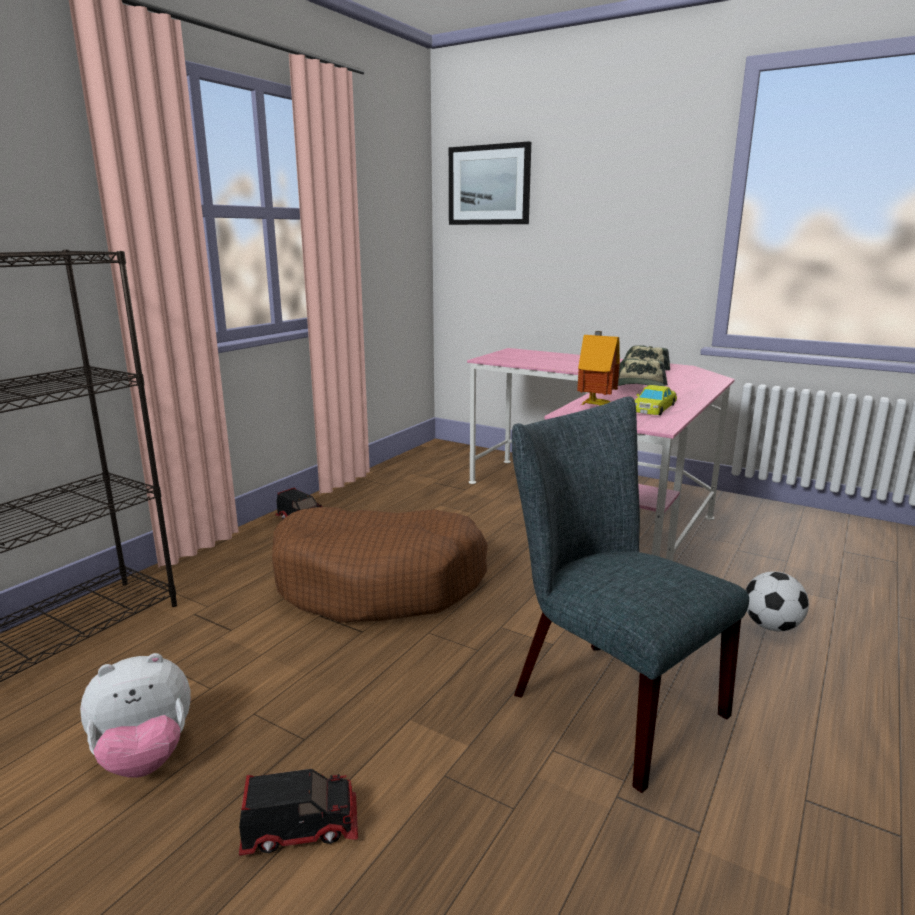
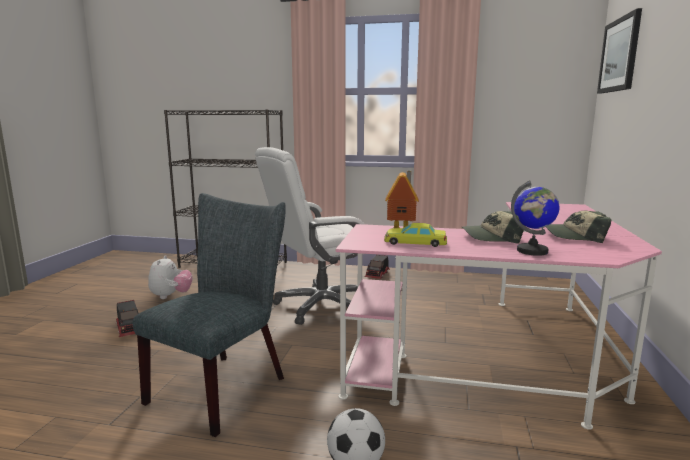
camera: 70 degrees right, 5 degrees down
plush toy [80,653,191,778] -> plush toy turned 135 degrees counterclockwise [148,255,193,299]
brown dog bed [272,507,488,623] -> white office chair [255,147,365,325]
none -> globe [511,180,559,256]

